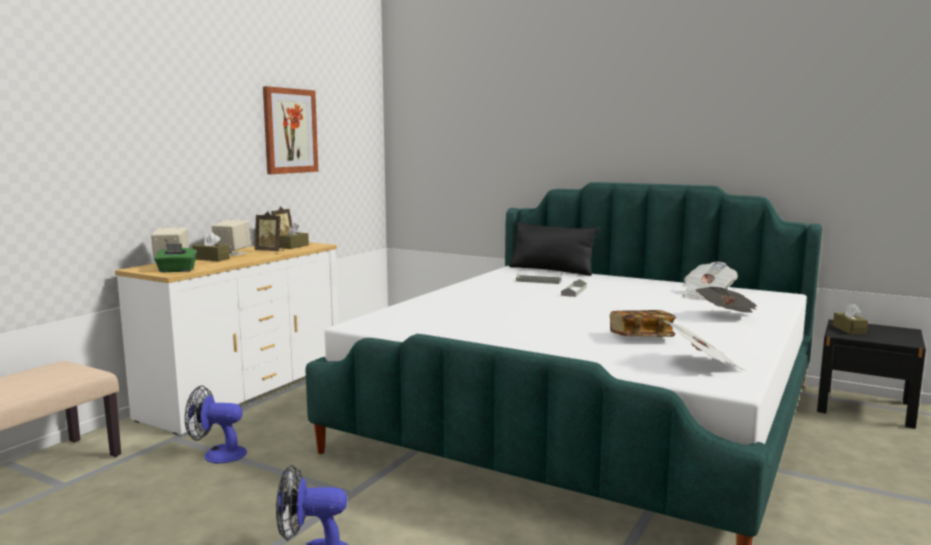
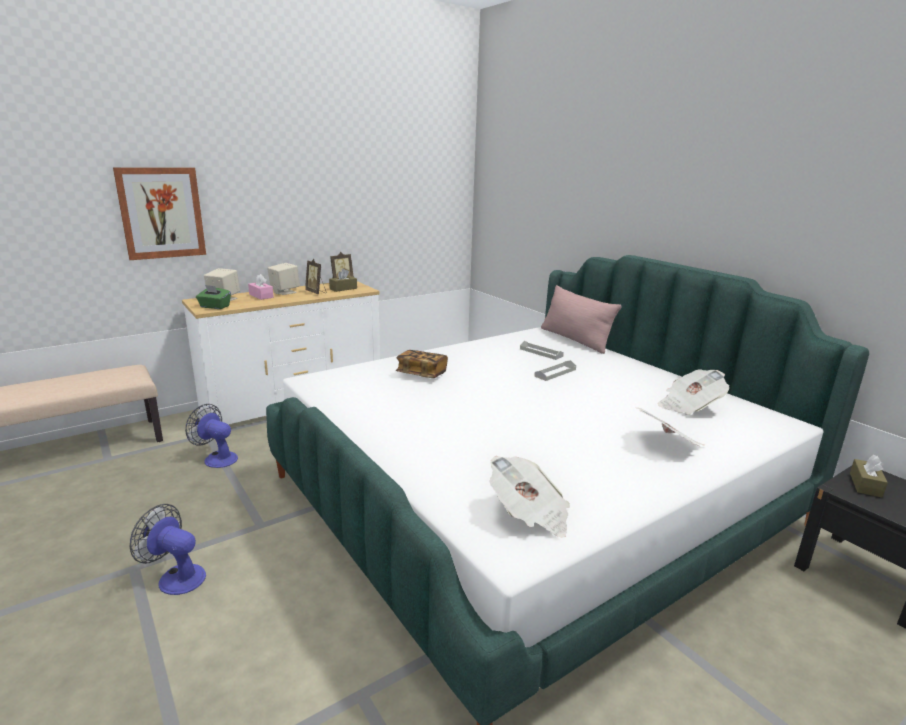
camera: 25 degrees right, 10 degrees up
brown tissue box [193,232,230,261] -> pink tissue box [248,274,273,300]
picture [263,86,318,174] -> picture moved to [113,167,206,260]
black pillow [509,222,599,276] -> pink pillow [541,285,622,354]
book [610,310,676,337] -> book moved to [396,350,448,378]

